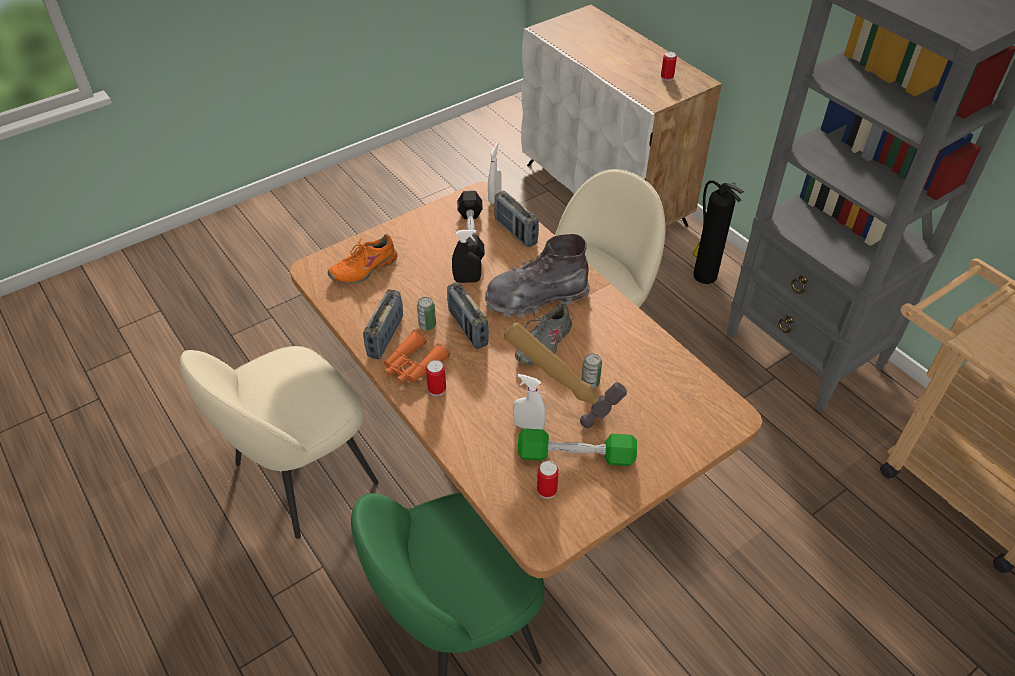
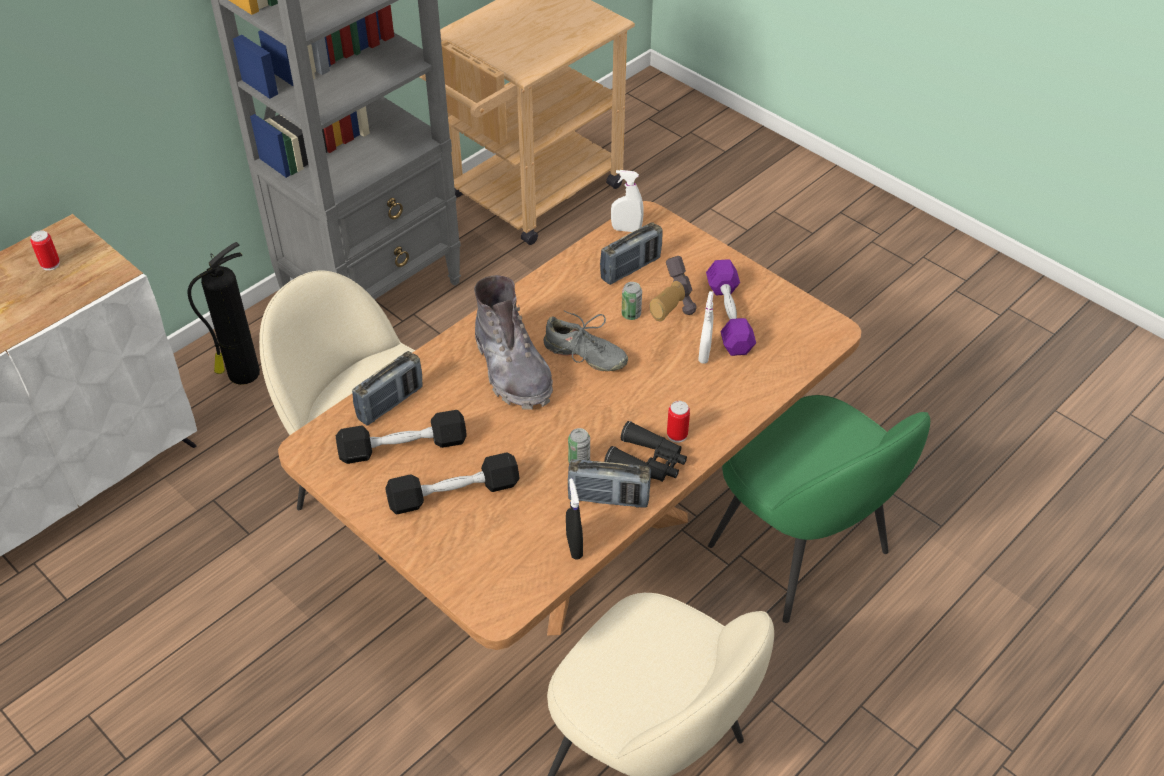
camera: 100 degrees left, 0 degrees up
orange shoe [328,234,397,284] -> none
orange binoculars [384,329,450,384] -> black binoculars [604,421,687,482]
radio [447,282,489,349] -> radio moved to [600,222,663,285]
black spray bottle [452,229,482,283] -> black spray bottle moved to [566,478,583,560]
white spray bottle [488,143,502,204] -> white spray bottle moved to [611,170,644,232]
green dumbbell [518,428,637,466] -> purple dumbbell [706,259,756,356]
can [537,461,559,499] -> none
none -> black dumbbell [386,452,520,514]

